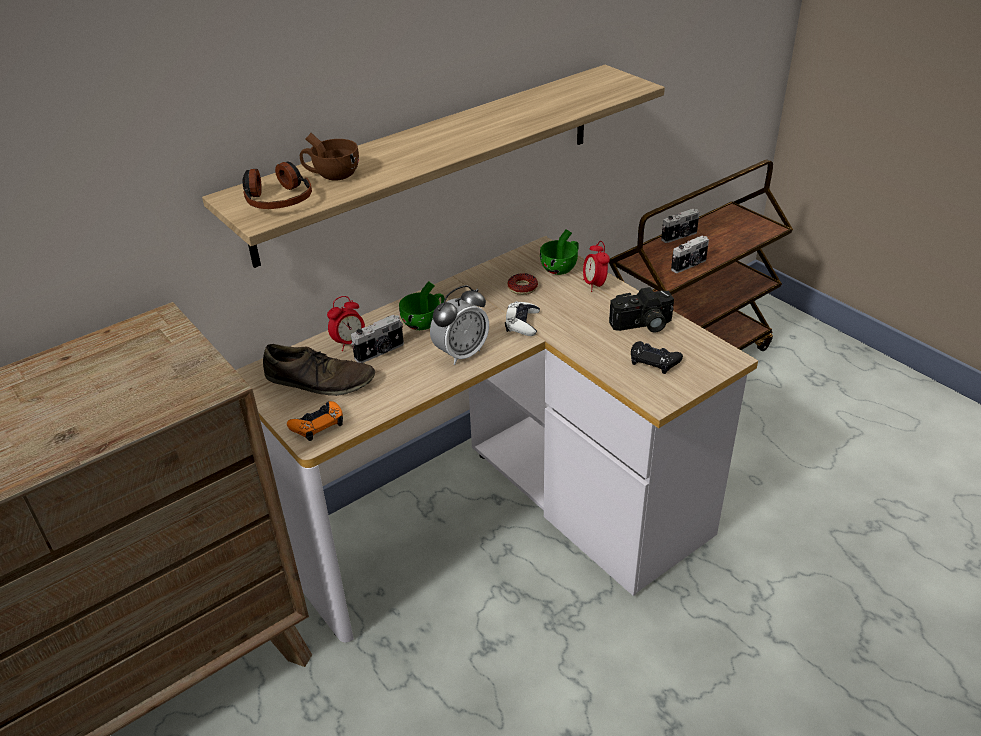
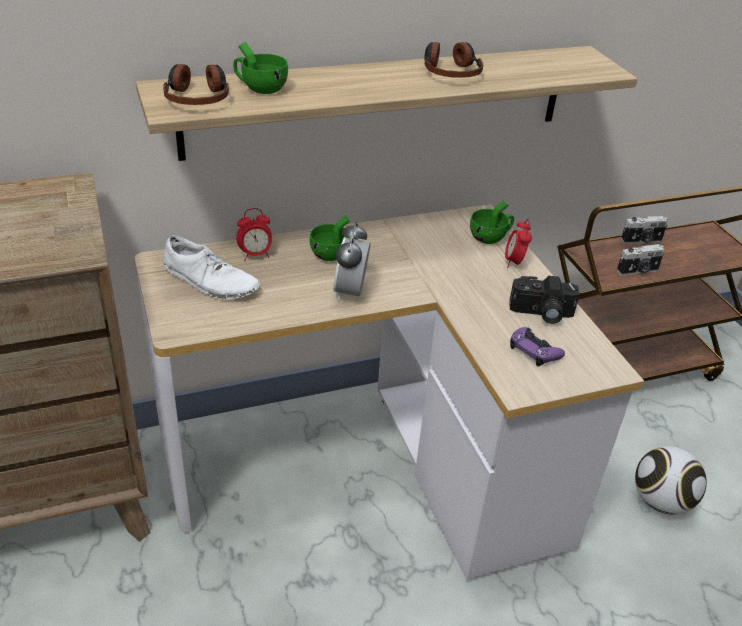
camera: 15 degrees right, 0 degrees up
brown shoe [263,344,375,396] -> white shoe [164,235,260,300]
orange game controller [287,401,343,441] -> none
brown cup [300,133,359,181] -> green cup [233,42,288,94]
camera [351,315,404,363] -> none
alarm clock [430,285,489,365] -> alarm clock turned 120 degrees clockwise [333,222,370,301]
white game controller [505,301,540,336] -> none
donut [507,273,538,295] -> none
black game controller [631,341,683,374] -> purple game controller [510,327,565,367]
none -> headphones [424,42,483,78]
none -> football [635,446,707,514]

